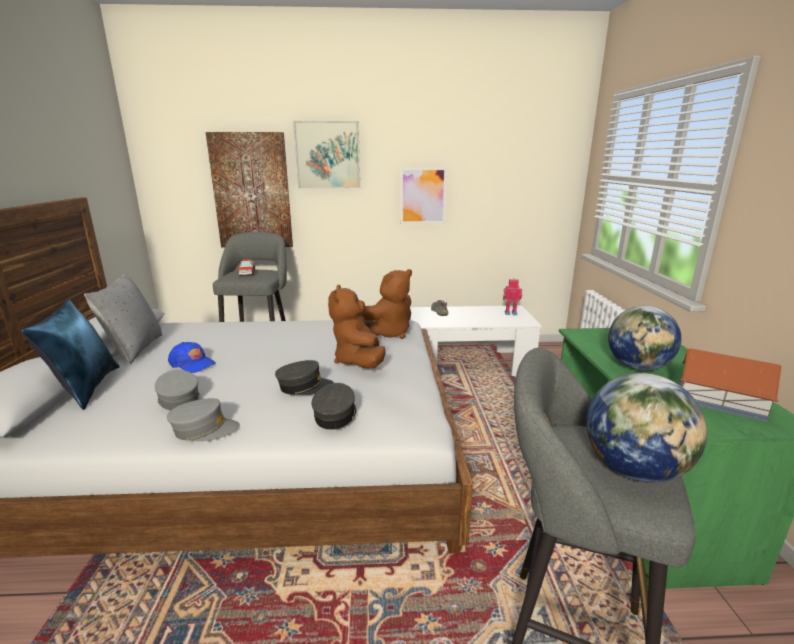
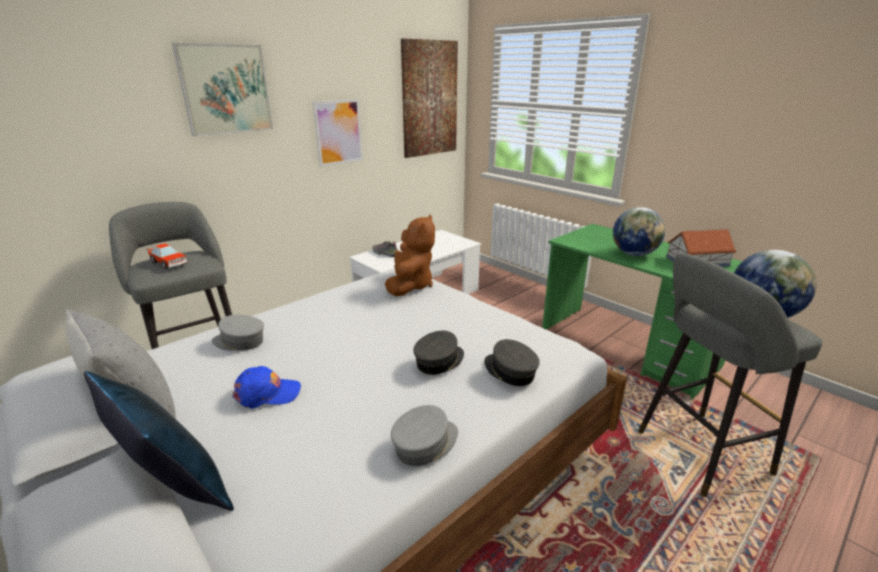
camera: 40 degrees left, 5 degrees up
grey cap [155,370,200,410] -> grey cap moved to [212,315,264,351]
picture [206,132,293,248] -> picture moved to [401,38,458,158]
brown plush toy [328,285,386,368] -> none
toy robot [503,278,522,315] -> none

